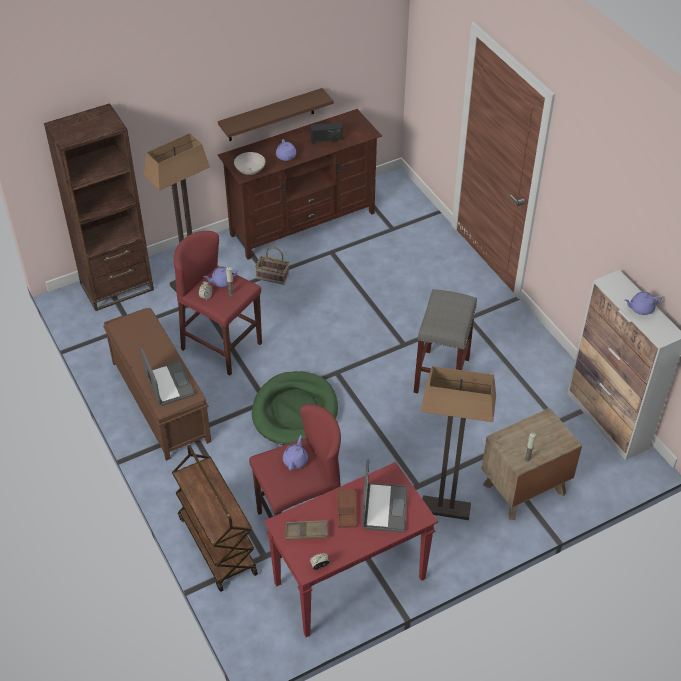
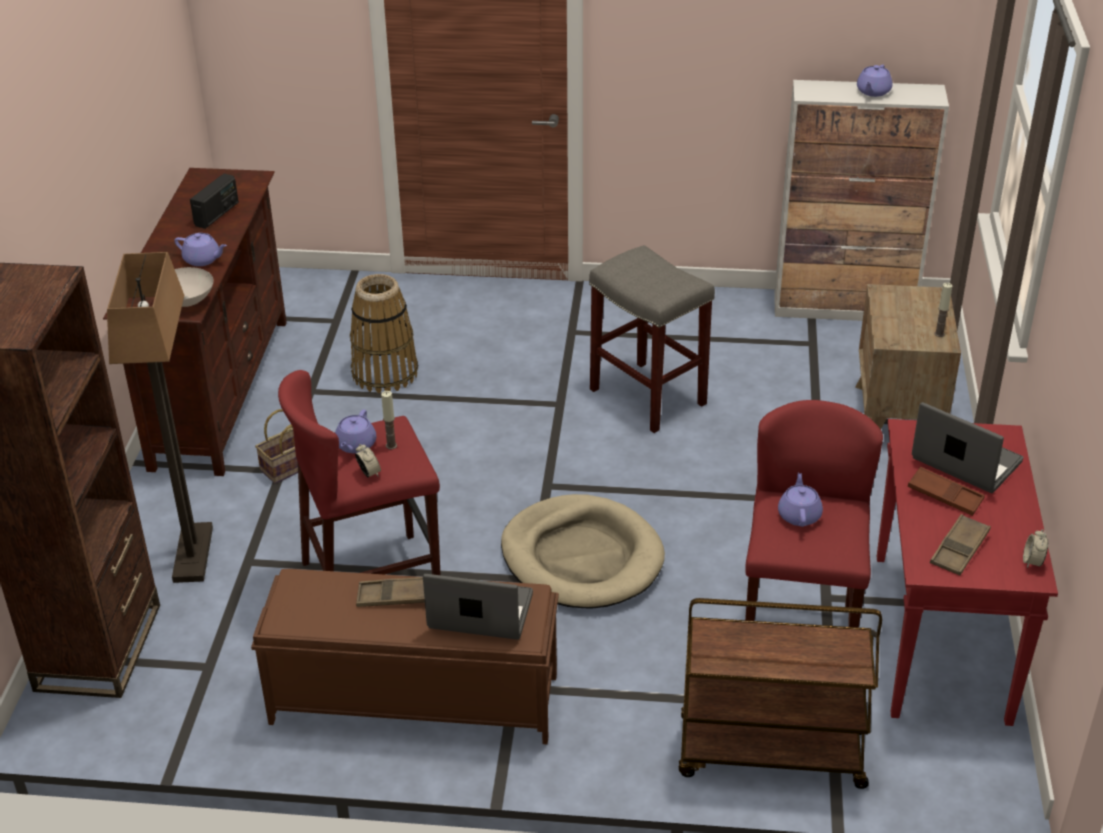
camera: 55 degrees left, 10 degrees down
brown shelf [218,88,333,141] -> none
green dog bed [252,371,338,445] -> beige dog bed [501,494,665,609]
purple teapot [283,435,308,471] -> purple teapot turned 45 degrees clockwise [778,473,823,527]
floor lamp [421,366,496,520] -> none
none -> basket [350,274,418,393]
none -> brown tray [356,577,425,607]

